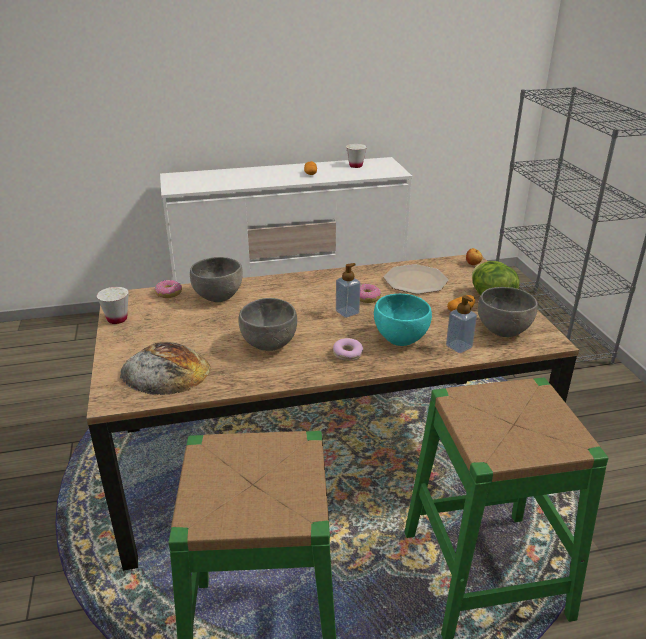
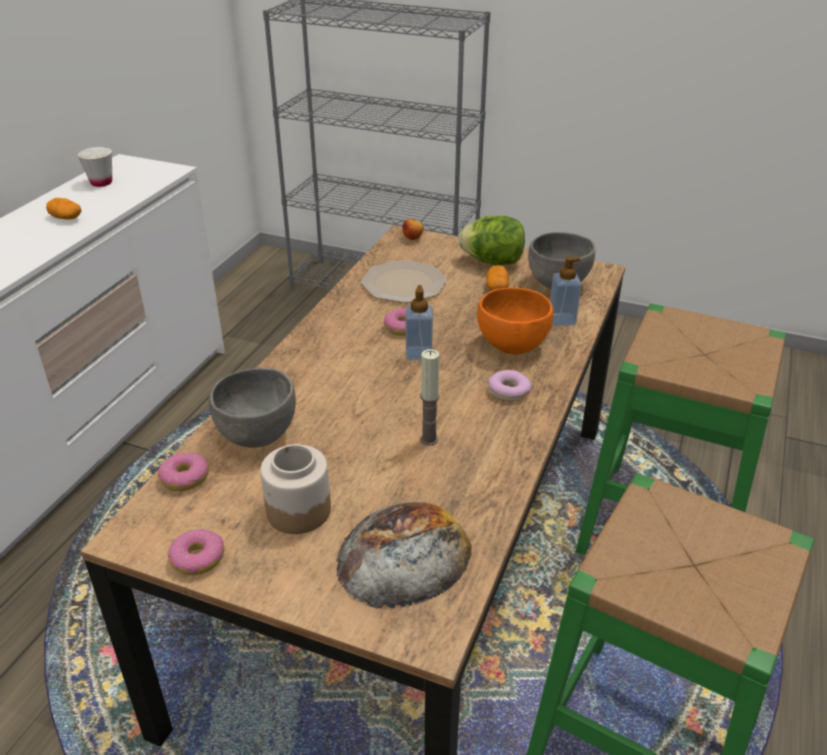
camera: 55 degrees left, 5 degrees up
white cup [97,287,129,324] -> donut [168,529,225,575]
grey bowl [238,298,297,351] -> candle [420,349,440,446]
turquoise bowl [374,294,432,346] -> orange bowl [477,288,554,355]
none -> jar [260,444,331,534]

